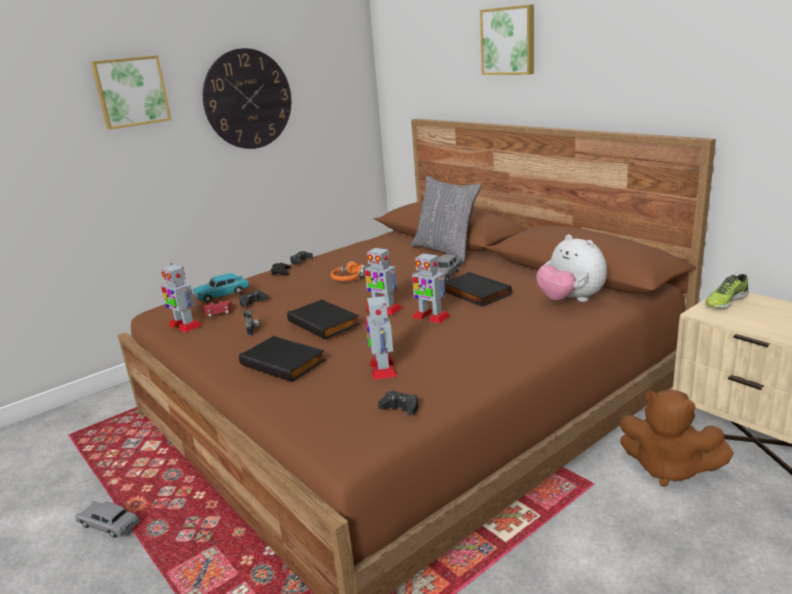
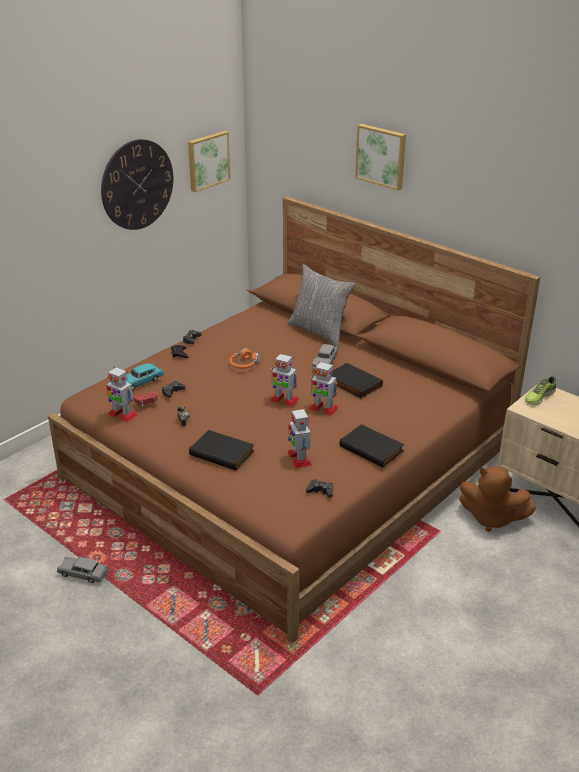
camera: 10 degrees left, 10 degrees up
picture [91,55,171,130] -> picture moved to [188,131,231,192]
black book [287,299,360,339] -> black book moved to [339,424,404,467]
plush toy [536,234,607,302] -> none

